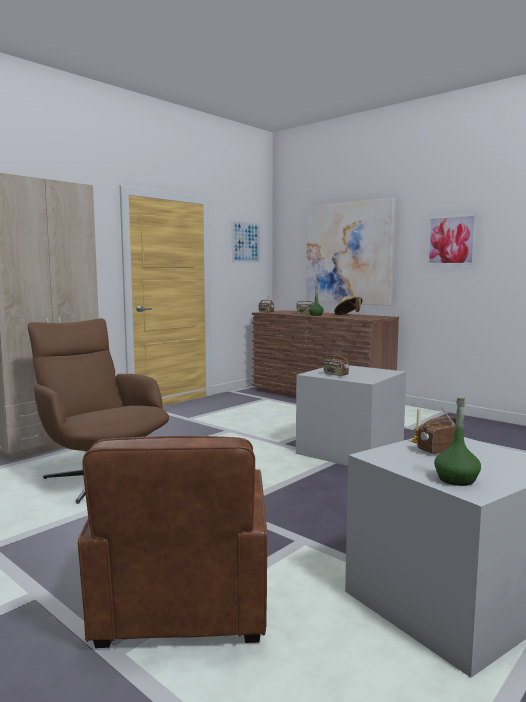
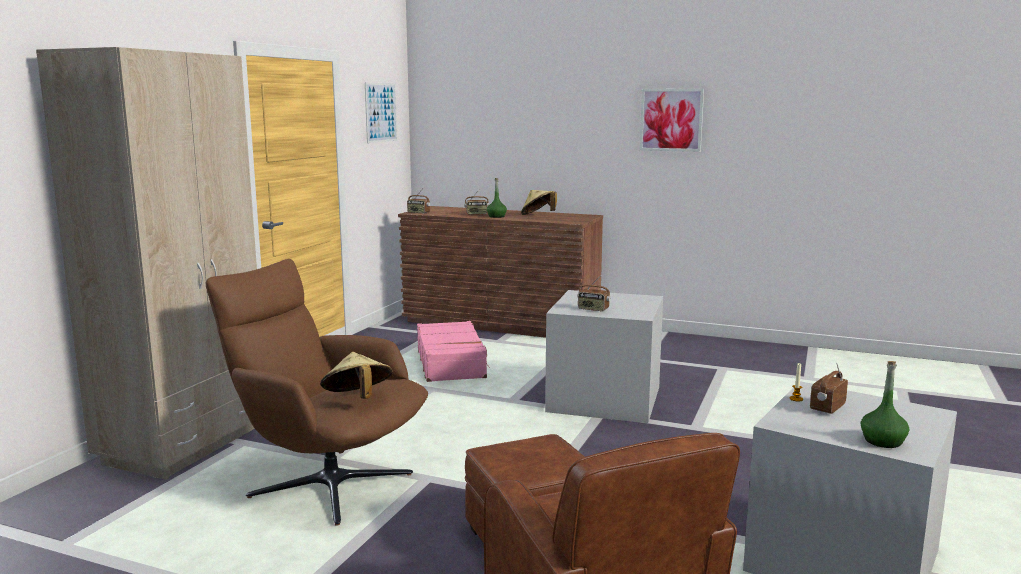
camera: 20 degrees left, 5 degrees up
picture [306,198,396,305] -> none
none -> beige hat [320,352,393,399]
none -> pink suitcase [417,321,490,382]

